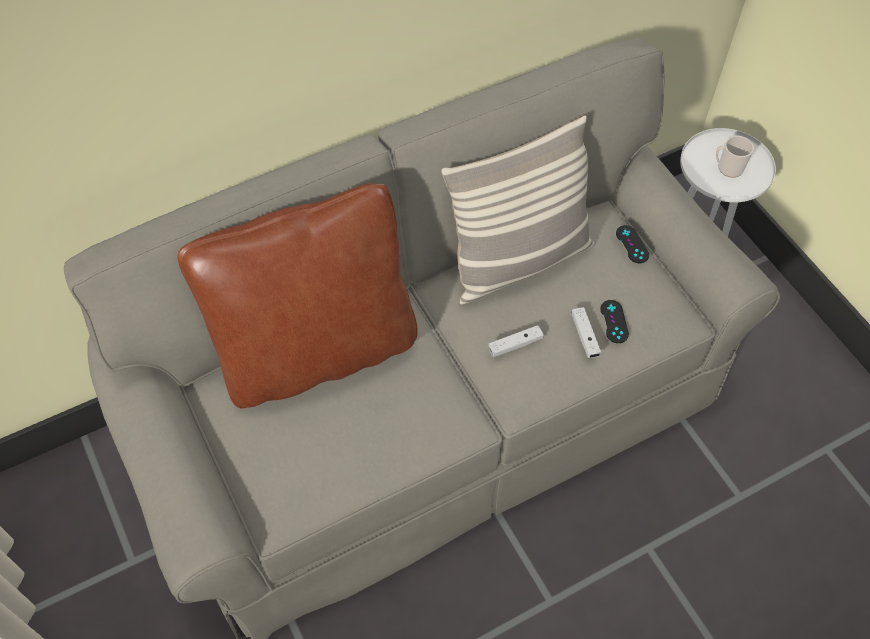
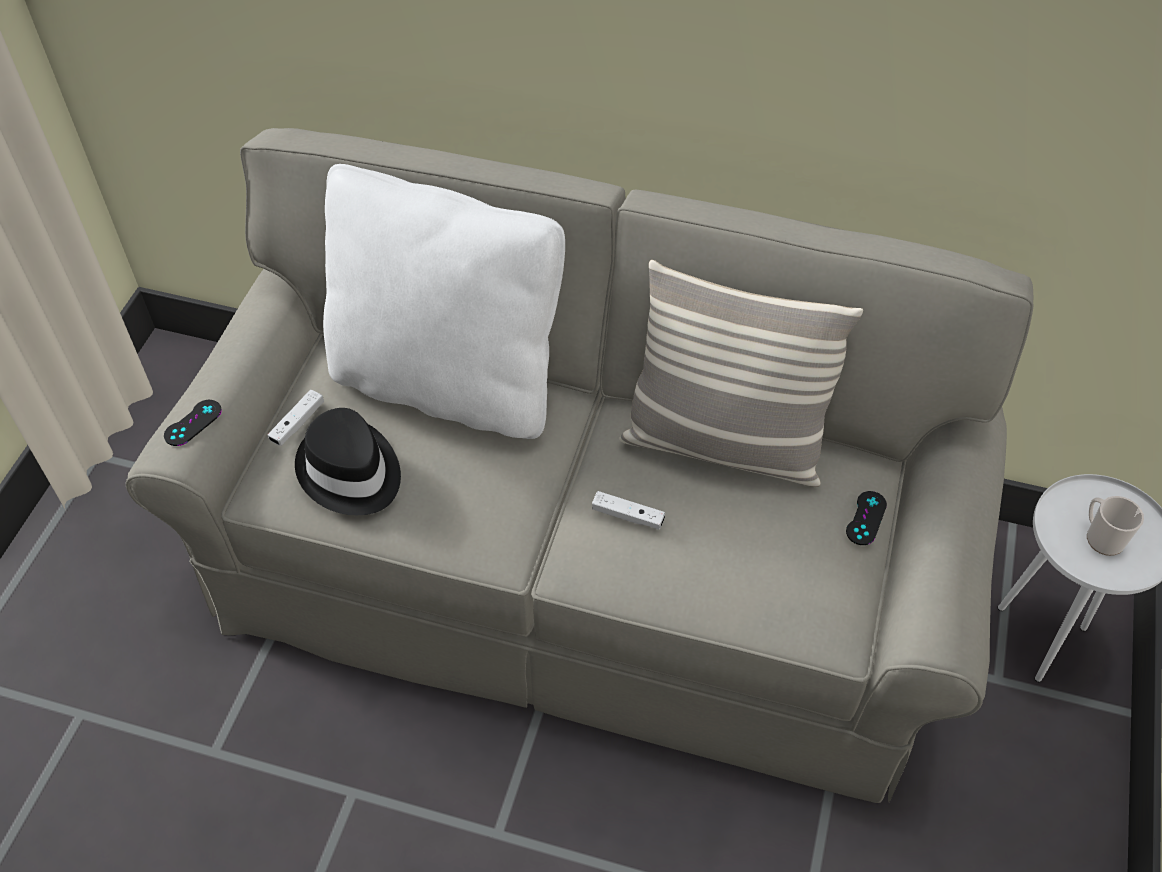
camera: 45 degrees right, 5 degrees down
brown pillow [177,183,418,408] -> white pillow [323,164,565,439]
white game controller [571,307,601,358] -> white game controller moved to [267,390,324,446]
black game controller [600,300,629,343] -> black game controller moved to [164,400,222,446]
none -> black hat [295,408,401,515]

